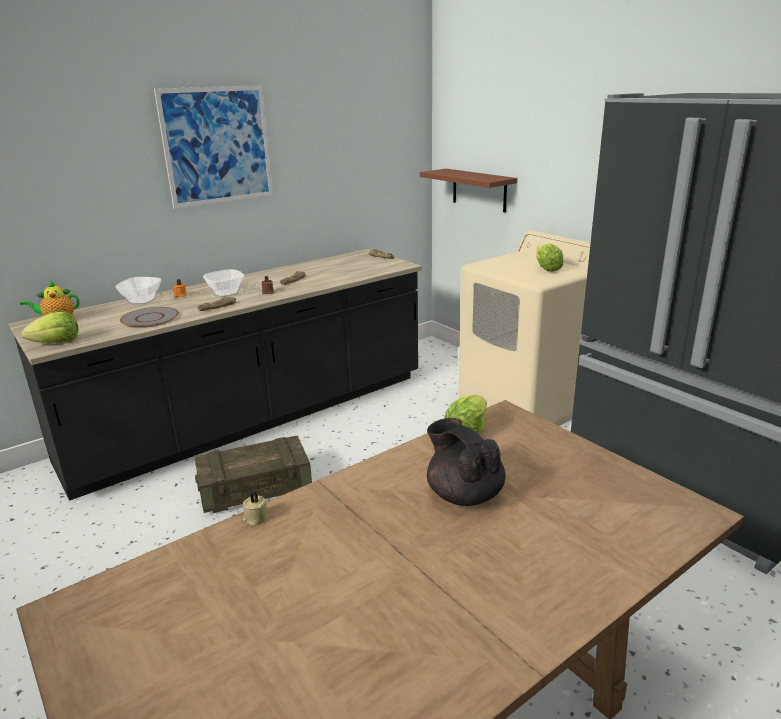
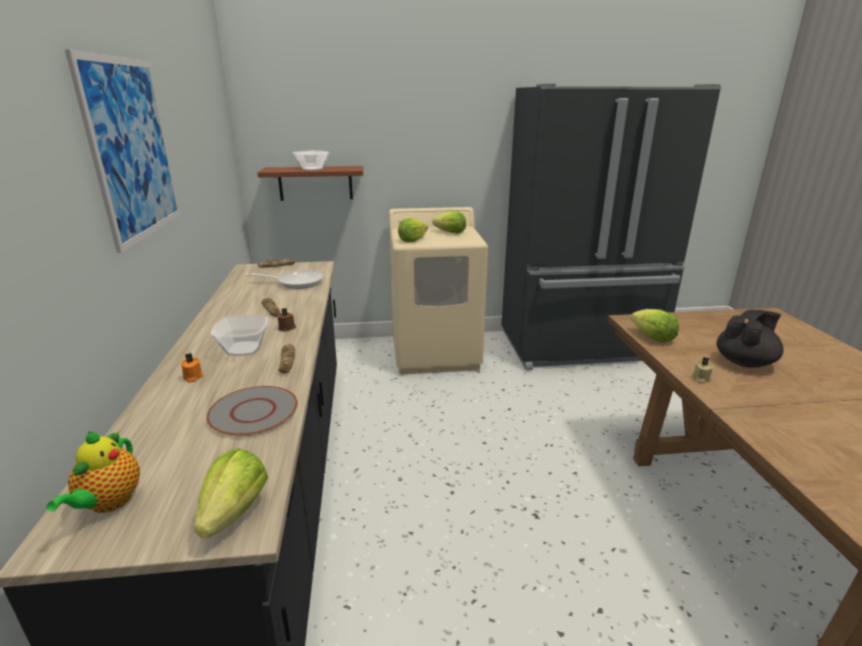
camera: 60 degrees left, 0 degrees up
bowl [116,277,161,305] -> bowl moved to [292,150,329,171]
crate [195,435,312,513] -> none
beige candle [243,491,269,526] -> beige candle moved to [692,357,714,383]
black teapot [427,418,506,506] -> black teapot turned 150 degrees clockwise [716,310,784,368]
none -> frying pan [245,270,324,289]
none -> lettuce [398,218,428,242]

